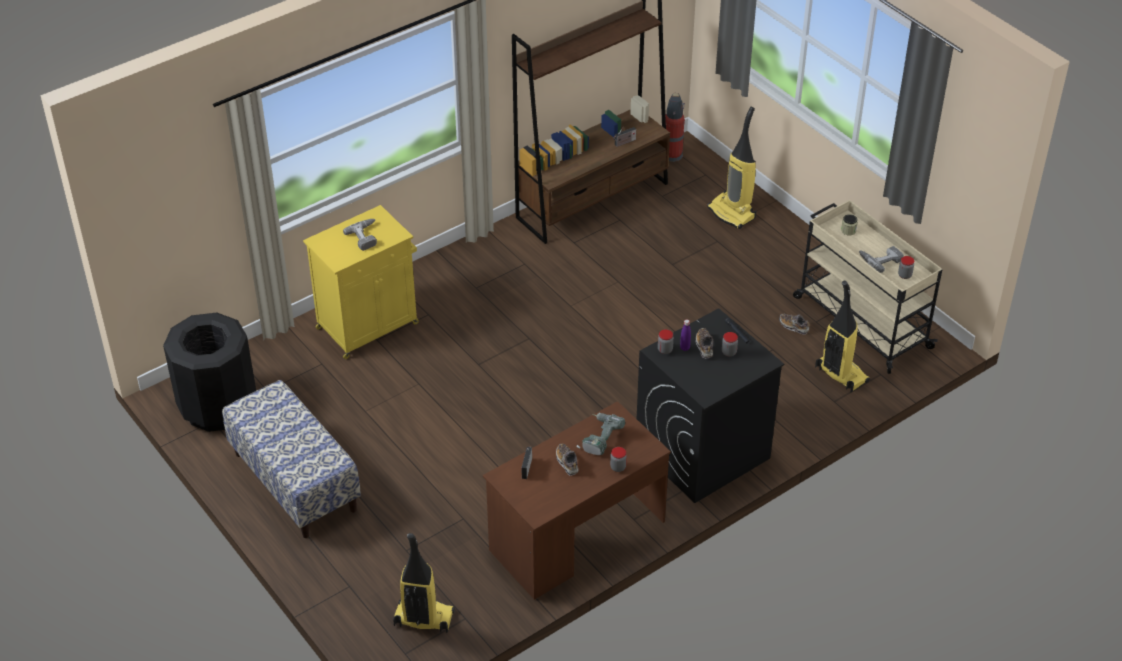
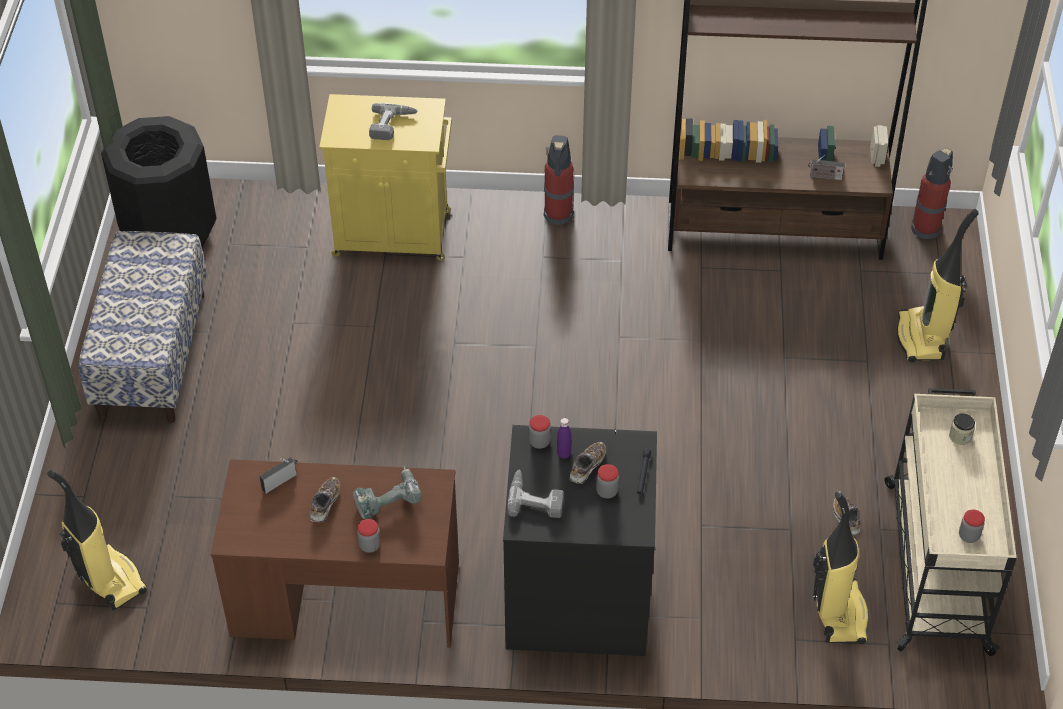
camera: 40 degrees right, 5 degrees up
power drill [859,246,904,273] -> power drill moved to [507,470,564,518]
none -> fire extinguisher [543,135,574,225]

